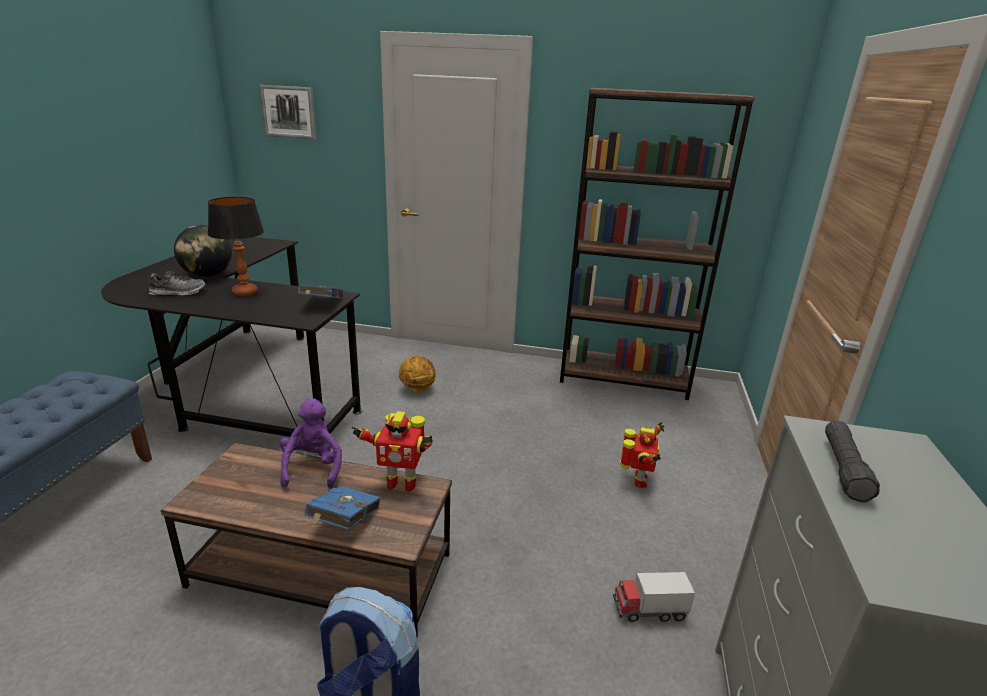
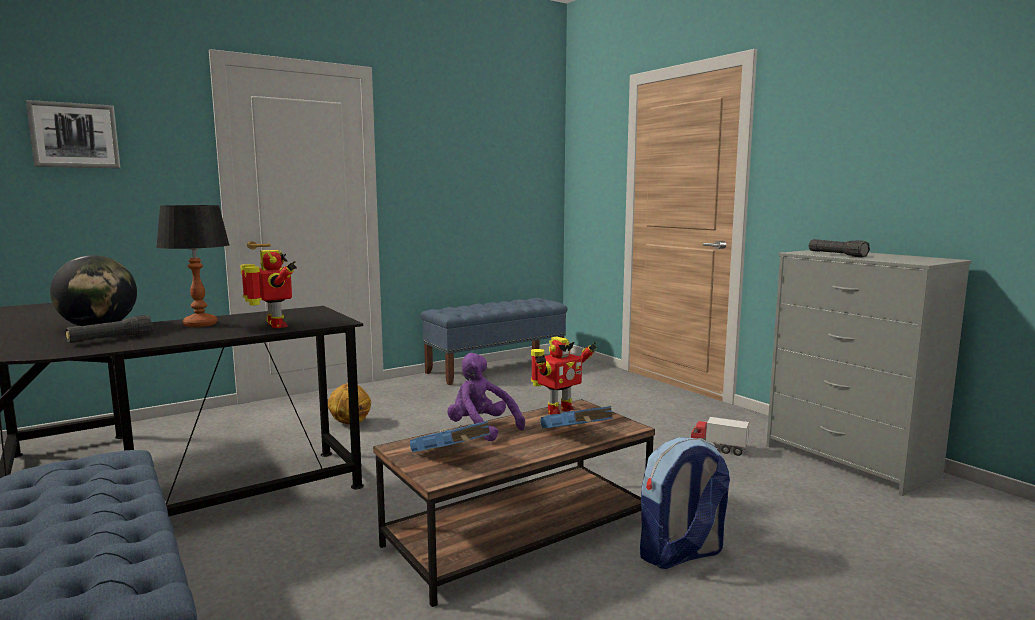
camera: 45 degrees left, 15 degrees down
shoe [149,271,205,295] -> black flashlight [65,315,153,343]
blue book [298,284,344,298] -> blue book moved to [410,421,490,452]
brown bookcase [560,88,755,400] -> blue bench [421,298,568,385]
toy truck [613,572,695,622] -> toy truck turned 75 degrees clockwise [691,417,749,456]
toy robot [620,422,664,488] -> toy robot moved to [240,250,297,328]

